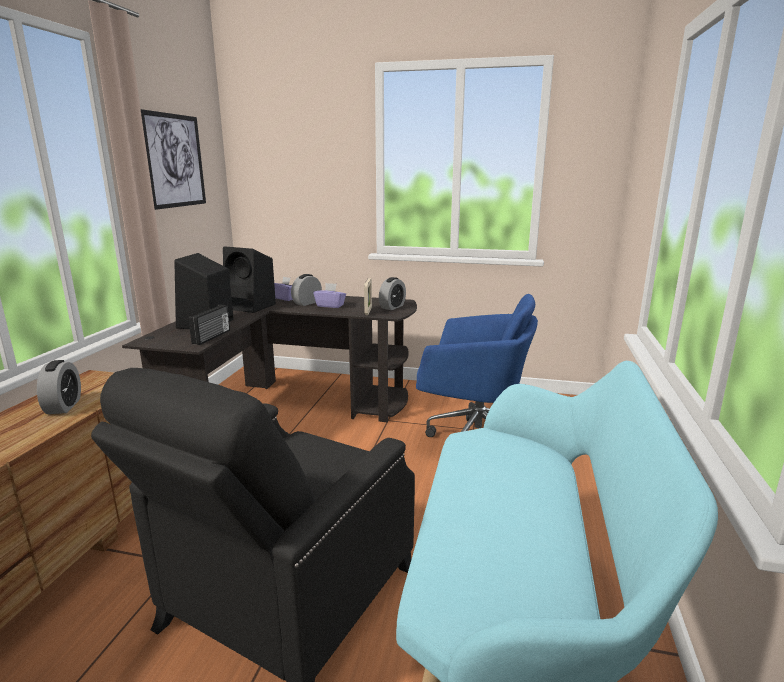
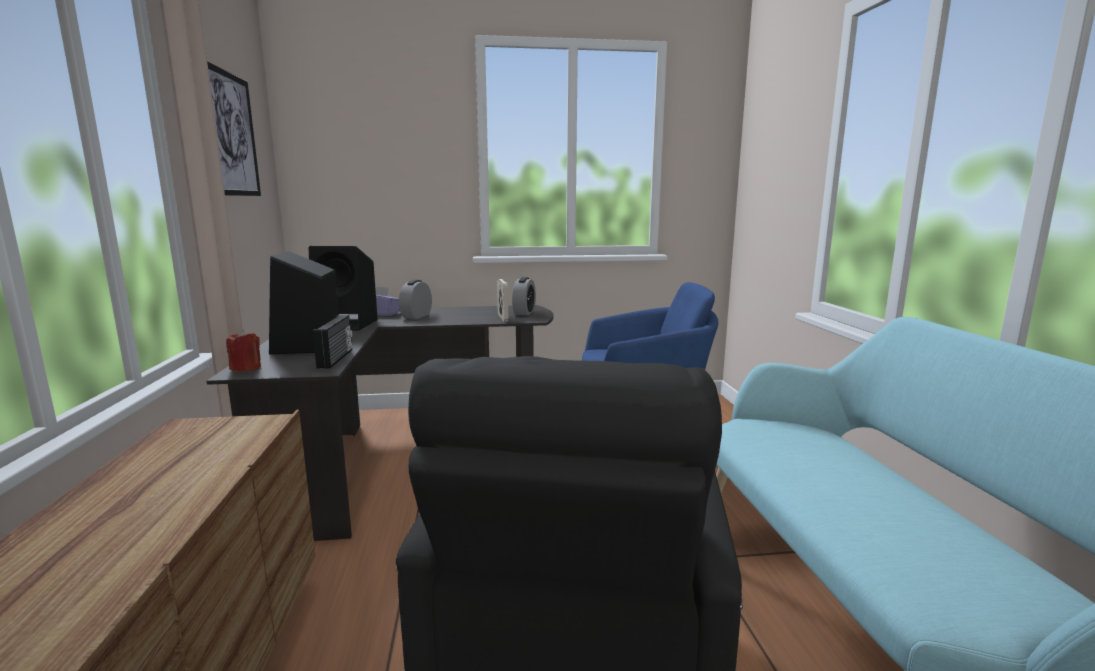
camera: 20 degrees left, 5 degrees down
alarm clock [37,360,81,414] -> none
purple tissue box [313,283,346,308] -> none
none -> red candle [226,329,261,372]

